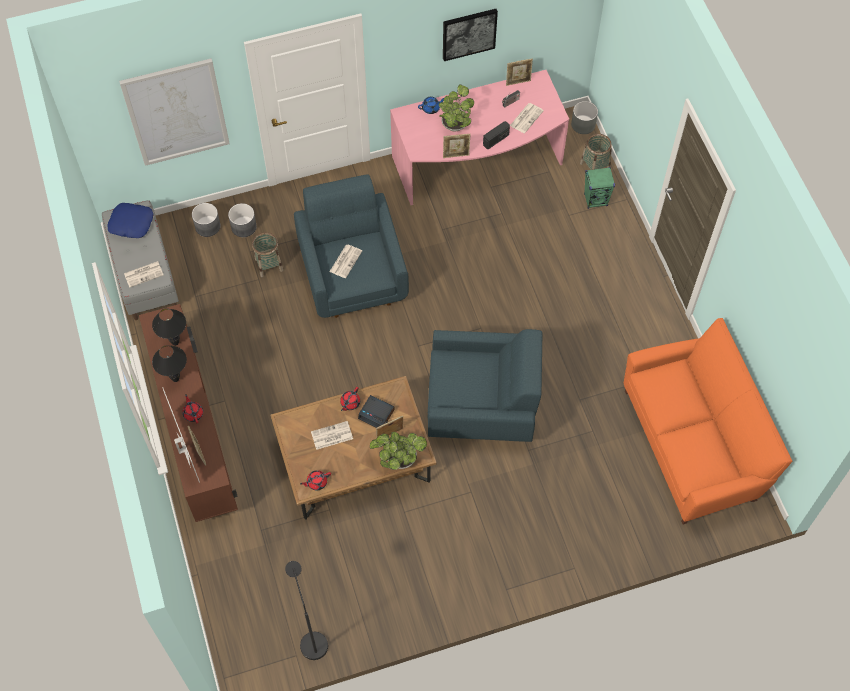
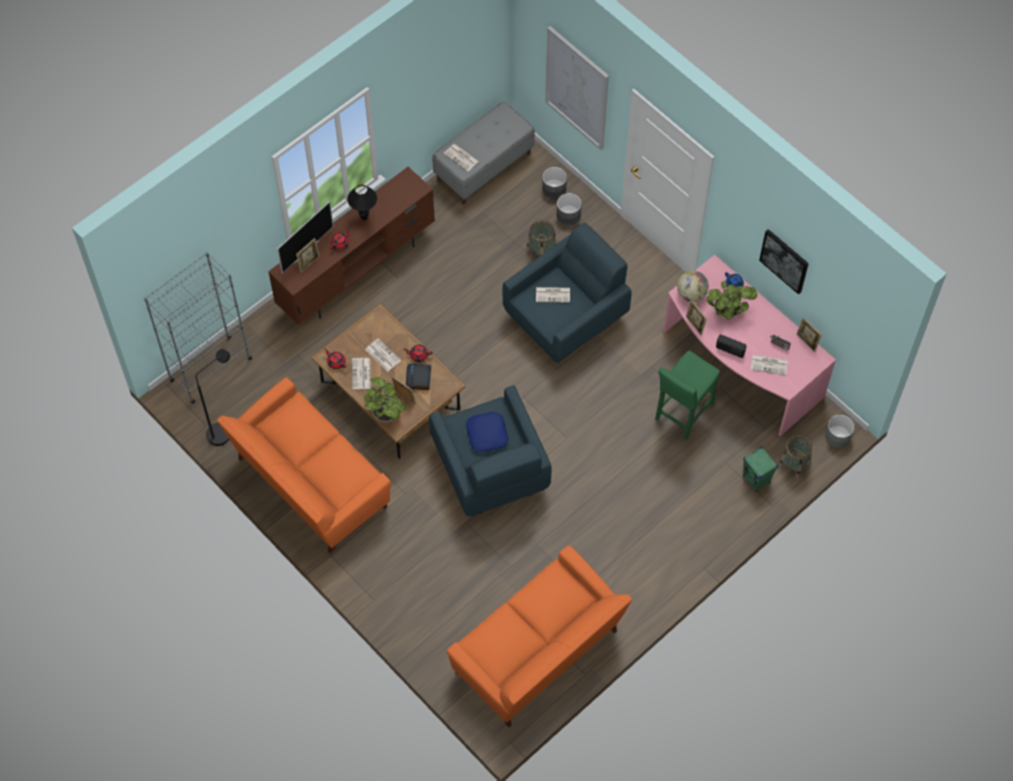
camera: 65 degrees right, 0 degrees up
blue pillow [107,203,153,238] -> blue pillow moved to [466,412,509,452]
black table lamp [152,308,186,346] -> none
none -> grey bookcase [144,252,252,404]
none -> orange sofa [217,377,391,554]
none -> newspaper [352,358,371,390]
none -> green stool [655,351,720,440]
none -> globe [677,271,709,302]

